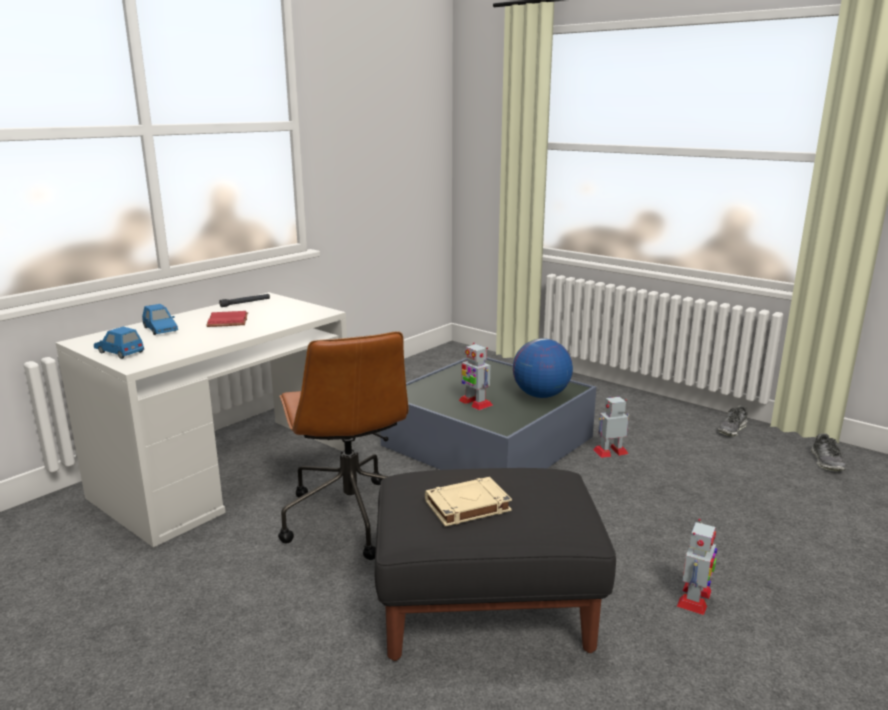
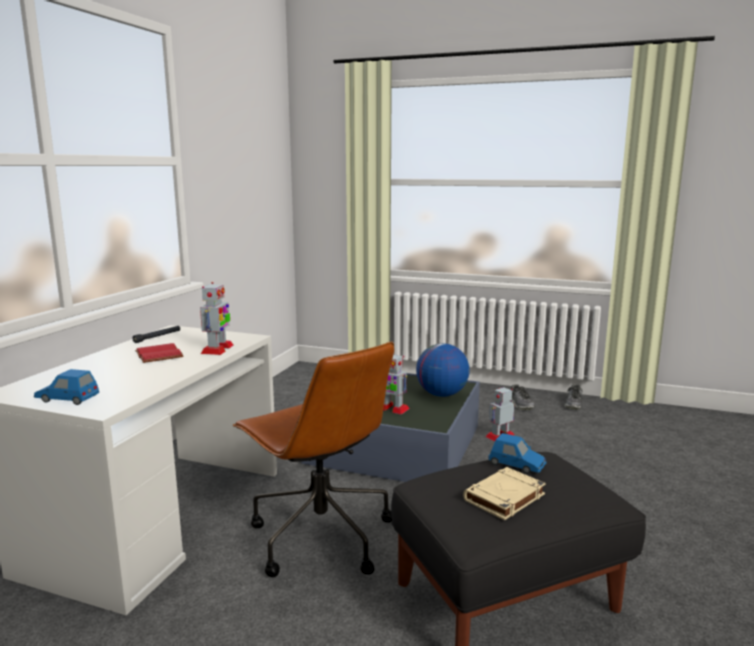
camera: 20 degrees left, 5 degrees down
blue toy car [142,304,178,335] -> blue toy car moved to [488,433,547,474]
toy robot [677,519,717,615] -> toy robot moved to [200,282,233,355]
shoe [811,433,846,472] -> shoe moved to [510,384,535,410]

